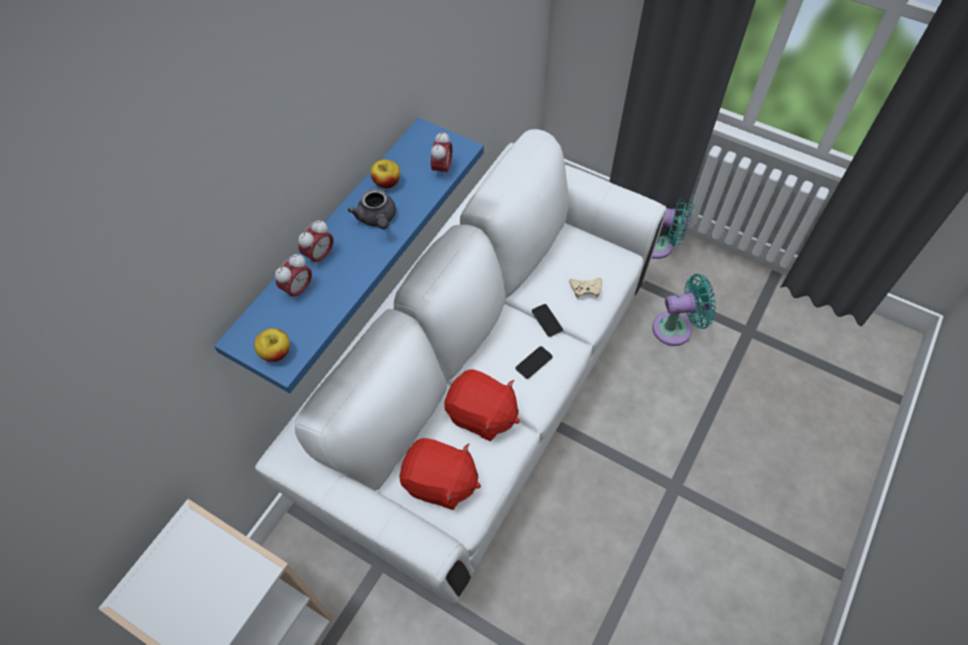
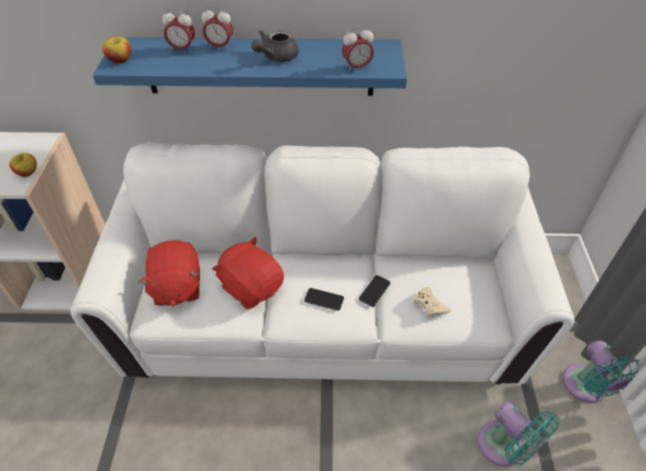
camera: 60 degrees right, 10 degrees down
apple [370,159,400,188] -> apple moved to [9,153,37,177]
red plush toy [444,370,520,441] -> red plush toy turned 135 degrees clockwise [212,237,284,309]

